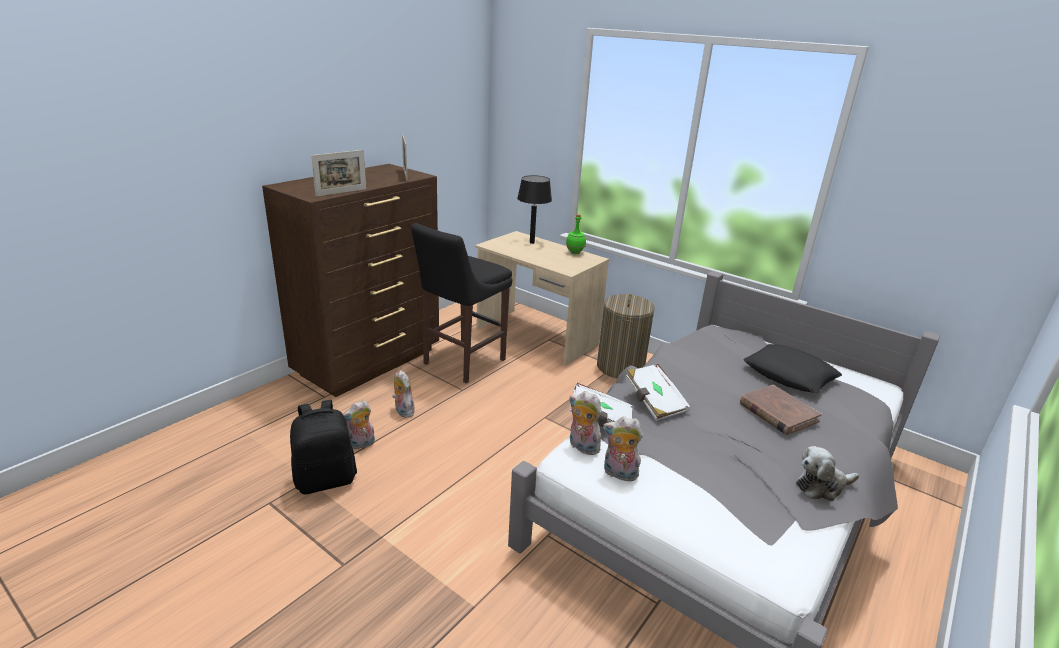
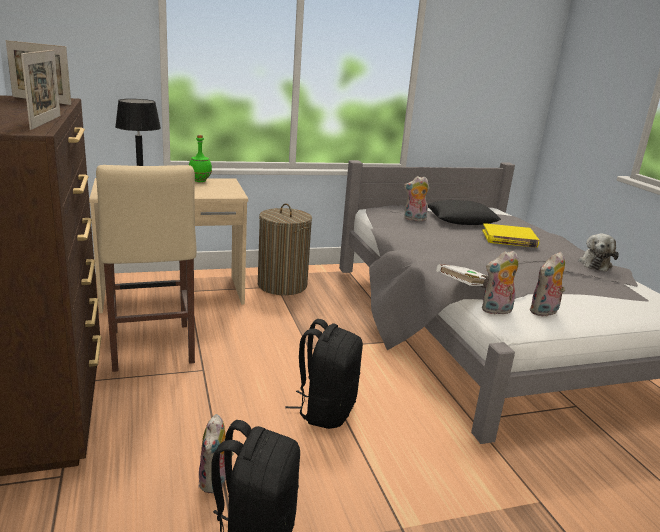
camera: 55 degrees left, 5 degrees down
plush toy [392,370,415,418] -> plush toy moved to [404,176,429,221]
black stool [411,223,512,383] -> beige stool [96,165,197,372]
white book [625,364,690,421] -> none
brown book [740,385,822,435] -> yellow book [482,223,539,248]
none -> black backpack [285,319,363,429]

